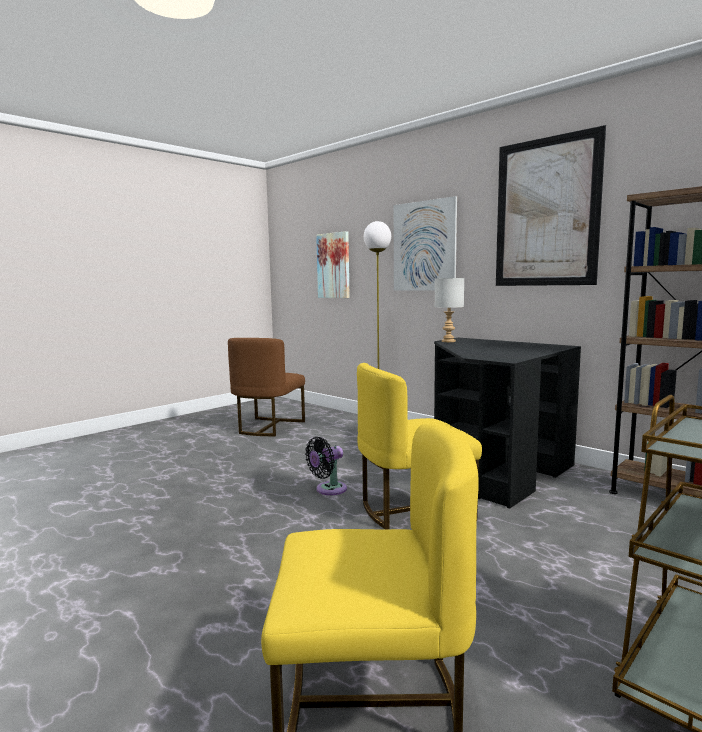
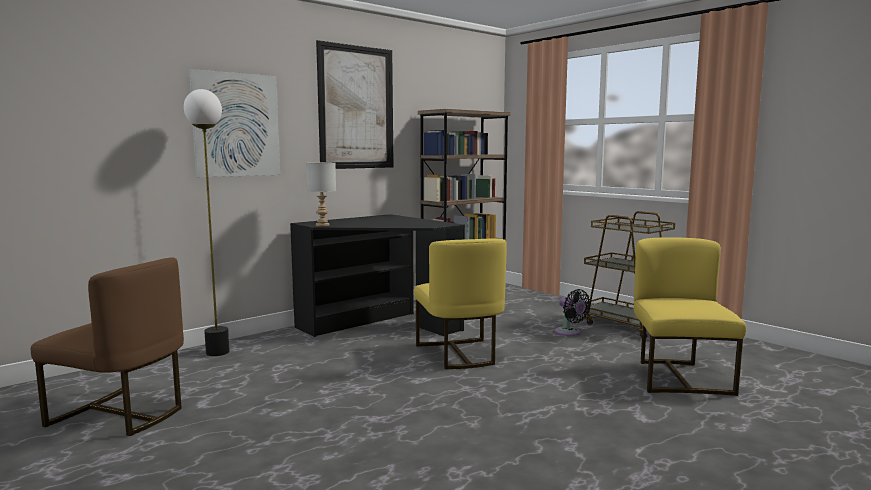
camera: 85 degrees left, 0 degrees up
black fan [305,437,347,495] -> black fan moved to [555,289,591,336]
picture [316,231,350,298] -> none

